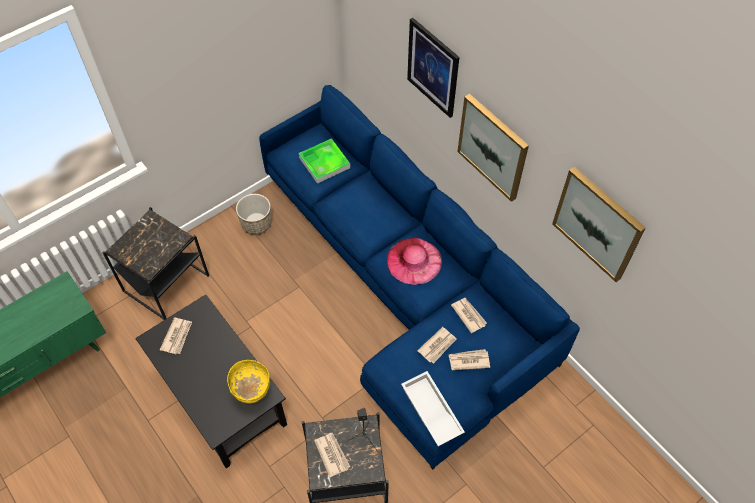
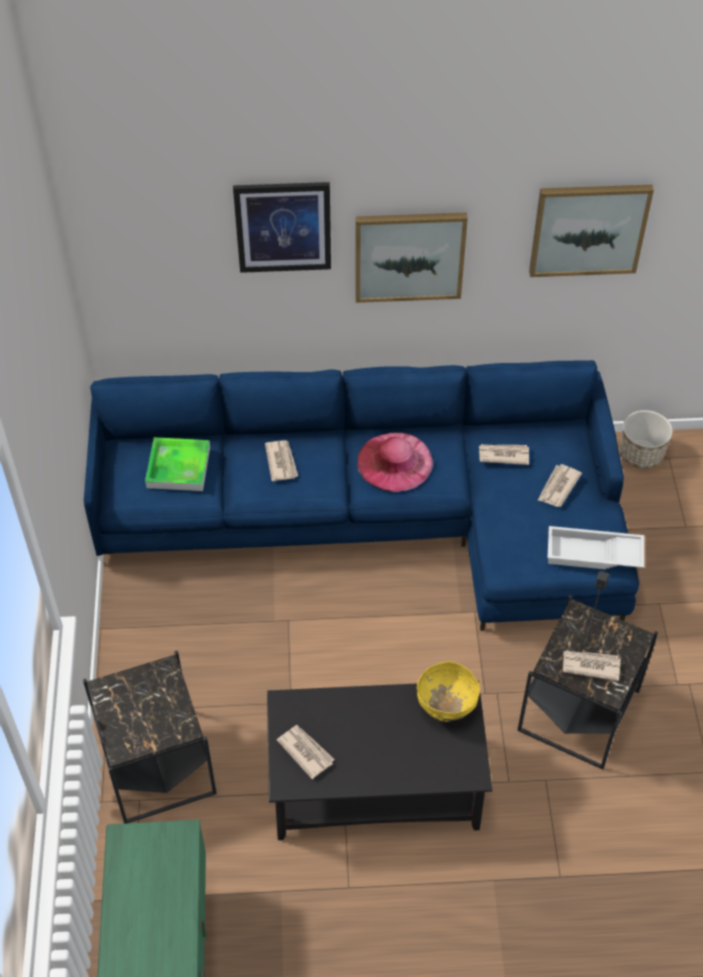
camera: 55 degrees left, 5 degrees down
planter [236,194,272,235] -> planter moved to [620,410,673,469]
newspaper [417,327,457,364] -> newspaper moved to [265,440,298,481]

